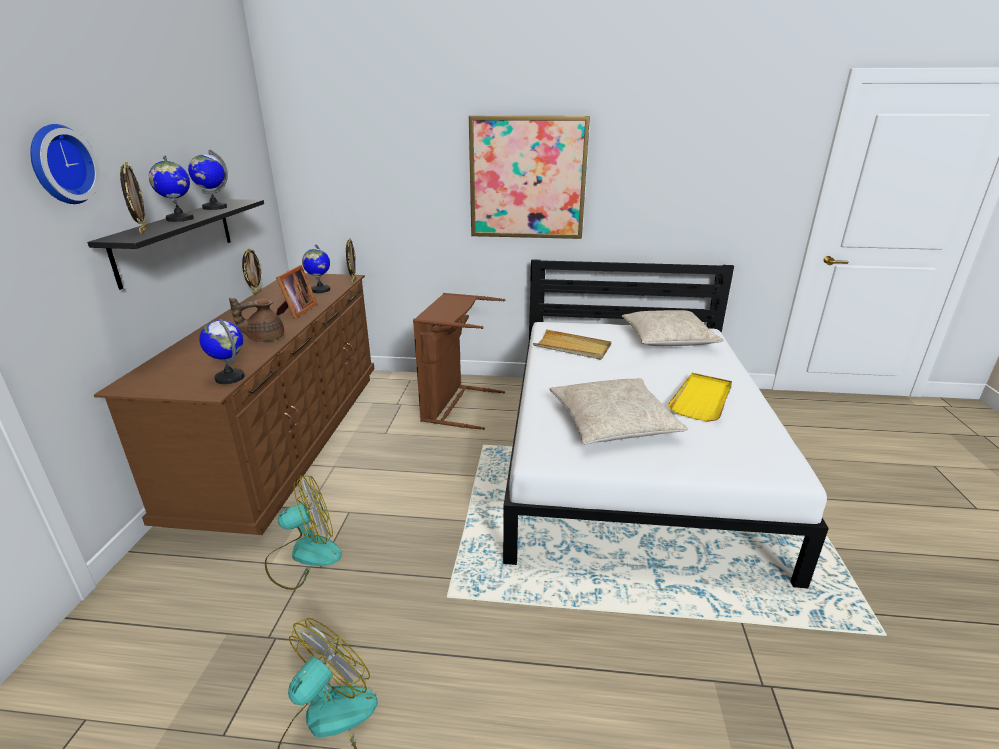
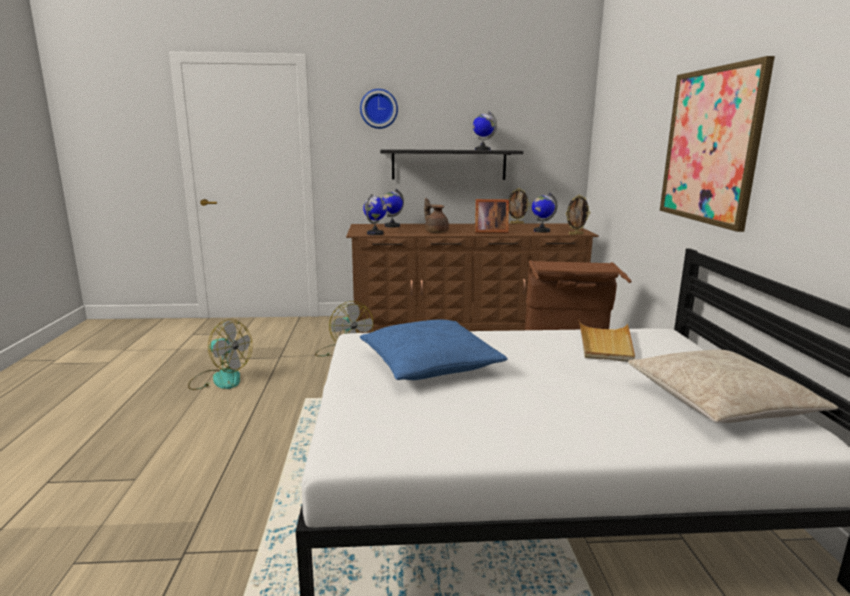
camera: 80 degrees right, 10 degrees down
picture frame [120,162,148,234] -> none
globe [149,155,194,222] -> globe moved to [382,189,404,228]
beige pillow [549,378,688,444] -> blue pillow [360,320,508,380]
yellow tray [668,373,732,421] -> none

